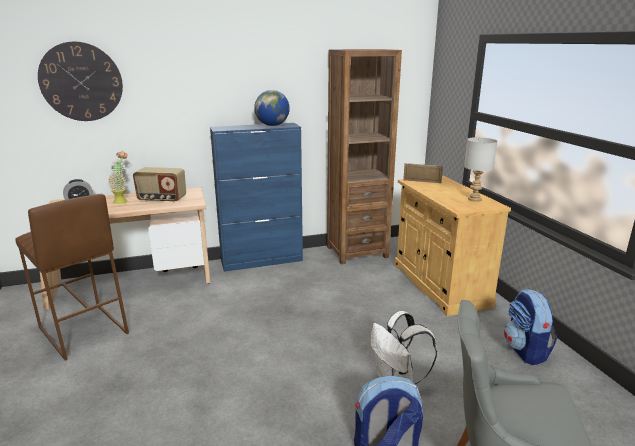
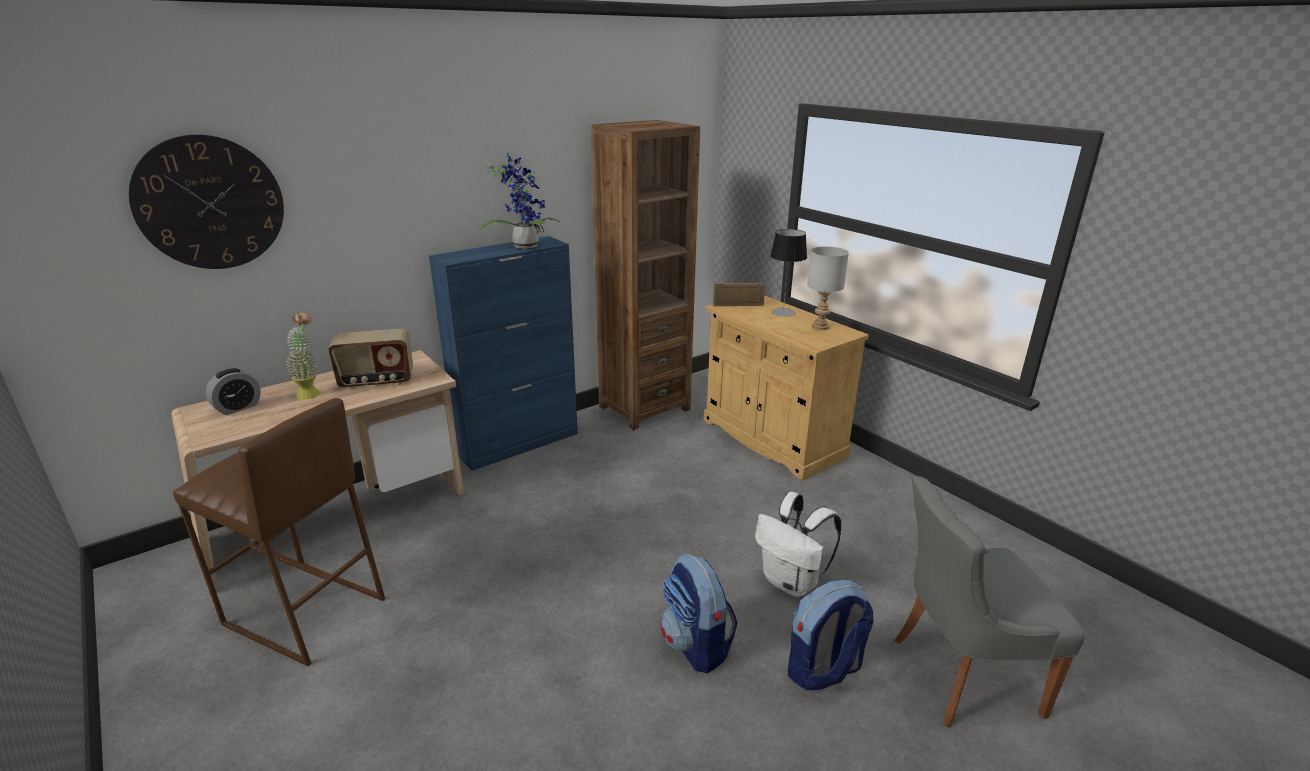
camera: 20 degrees left, 5 degrees up
globe [254,90,290,126] -> potted plant [481,153,561,249]
backpack [504,289,557,365] -> backpack moved to [661,553,738,673]
none -> table lamp [770,229,807,316]

